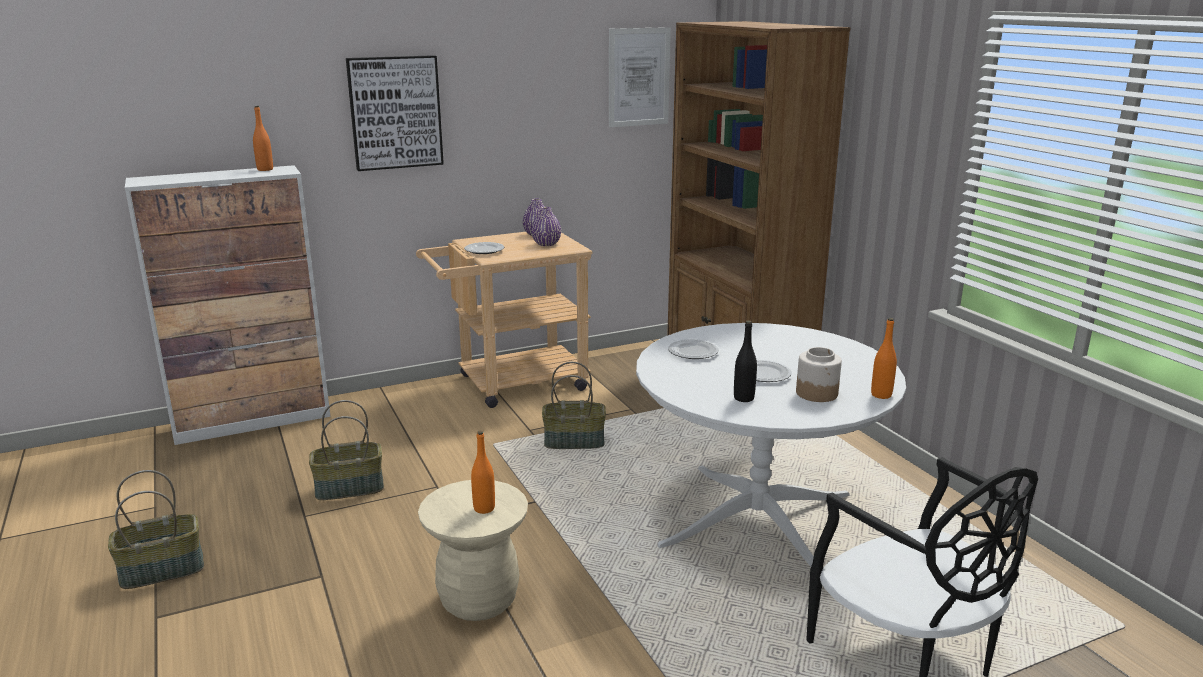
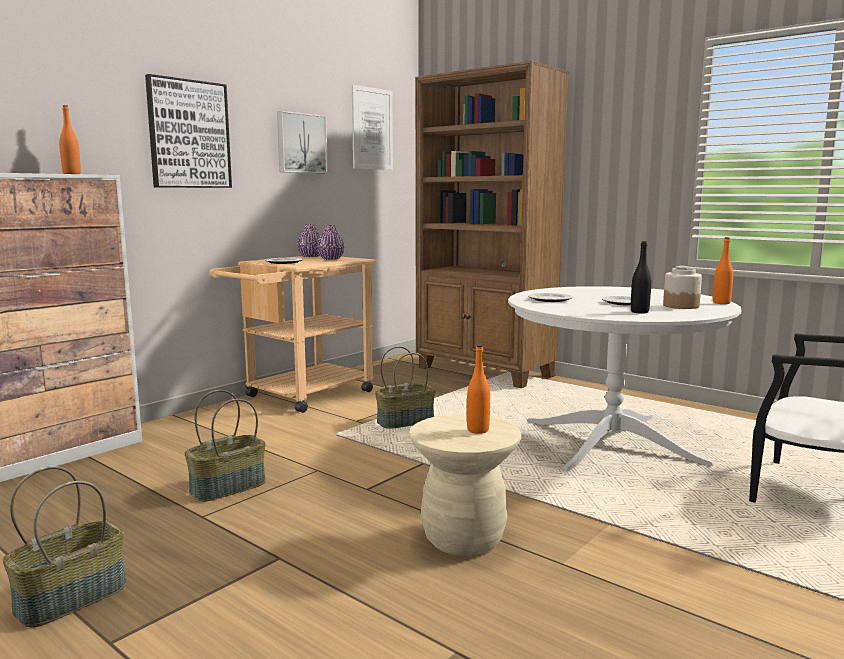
camera: 25 degrees left, 10 degrees down
none -> picture [277,111,328,173]

